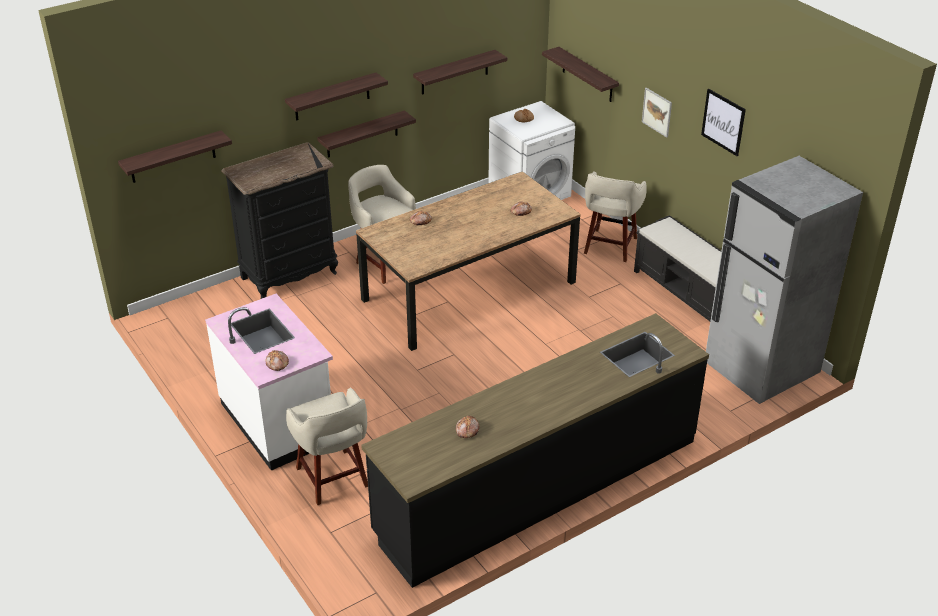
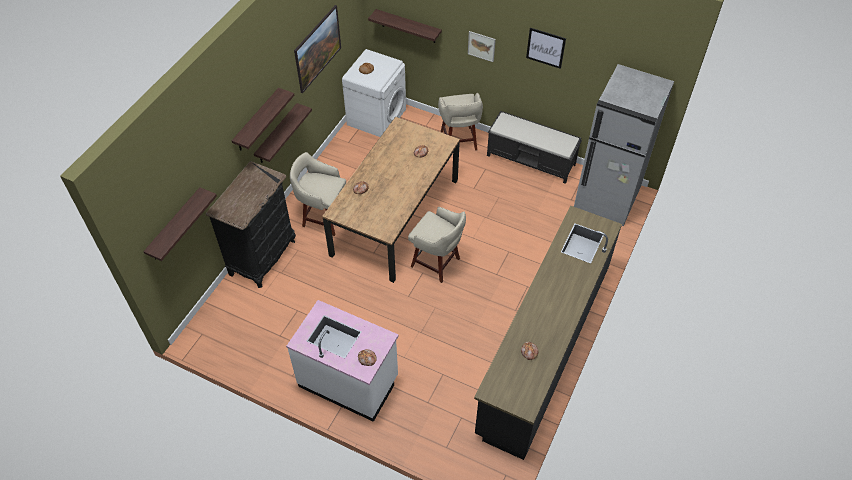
camera: 30 degrees left, 15 degrees up
beige stool [286,387,368,505] -> beige stool moved to [408,207,466,283]
shelf [413,50,507,95] -> picture [294,5,341,93]

